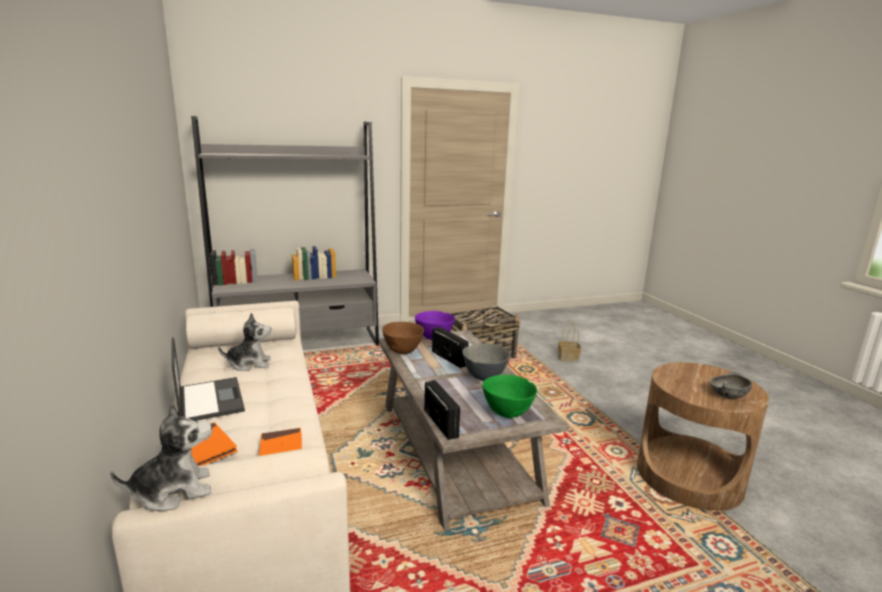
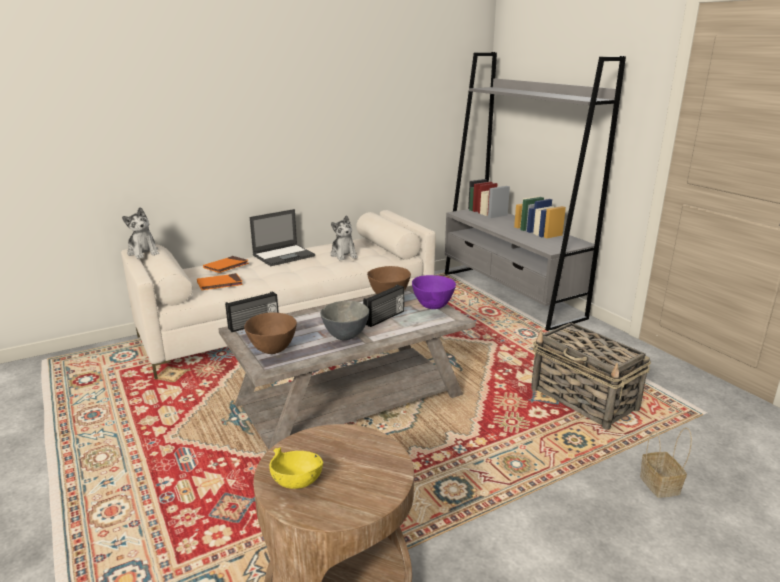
camera: 80 degrees right, 5 degrees up
green bowl [482,375,537,418] -> brown bowl [244,312,297,354]
grey bowl [710,372,752,399] -> yellow bowl [269,447,323,489]

